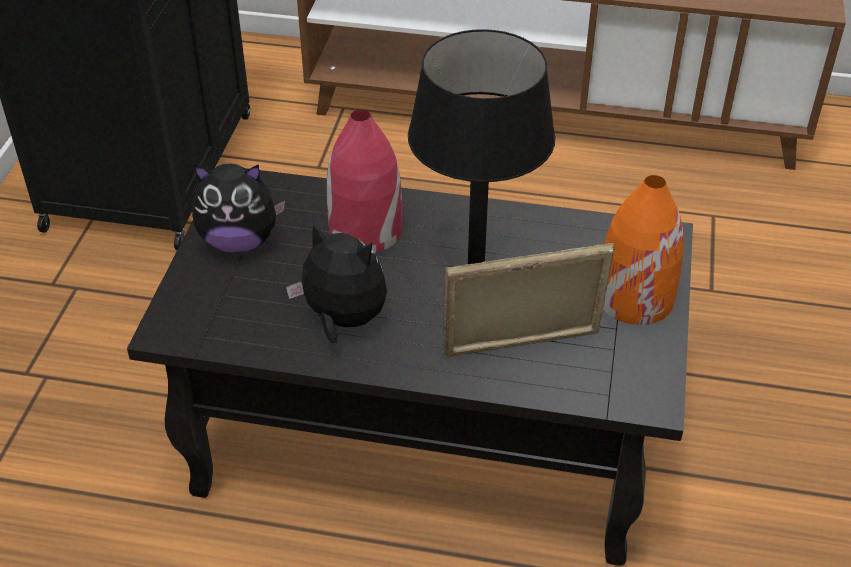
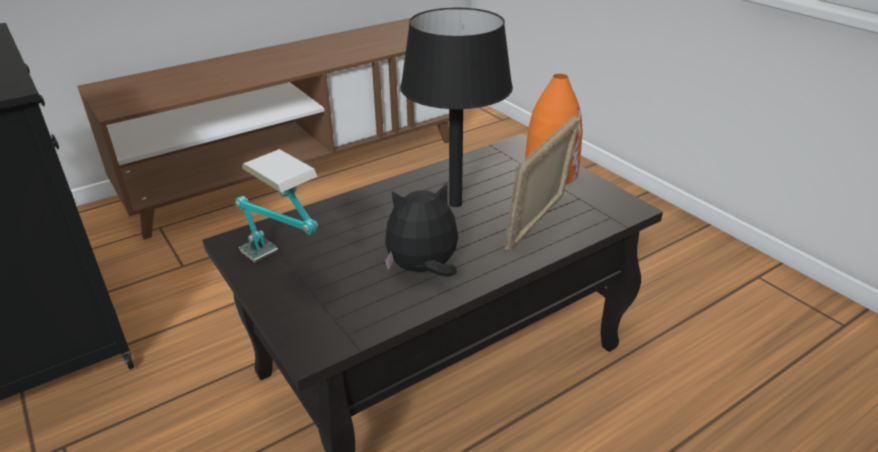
camera: 45 degrees left, 10 degrees down
plush toy [192,164,285,253] -> table lamp [235,149,318,262]
red vase [327,110,402,253] -> none

